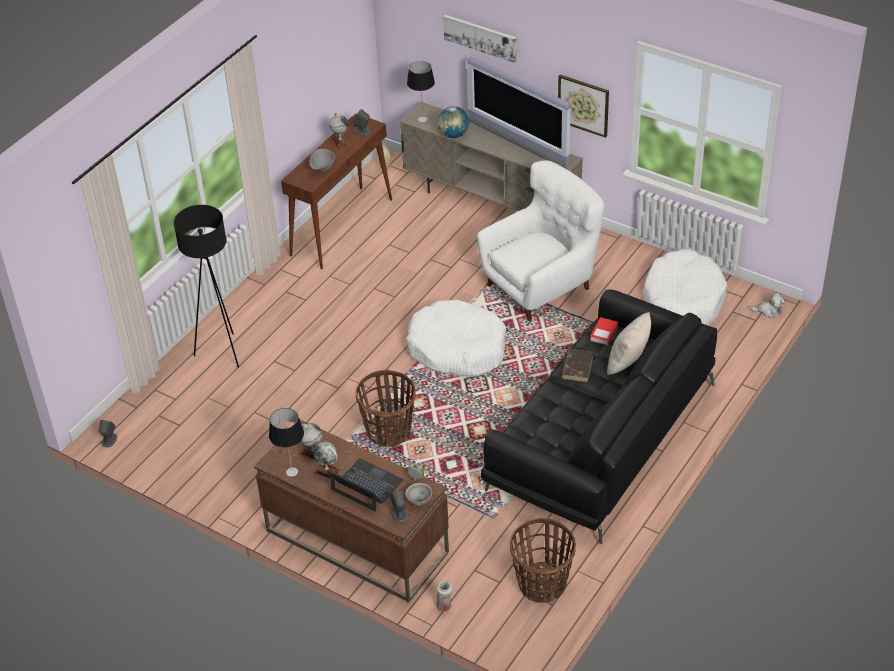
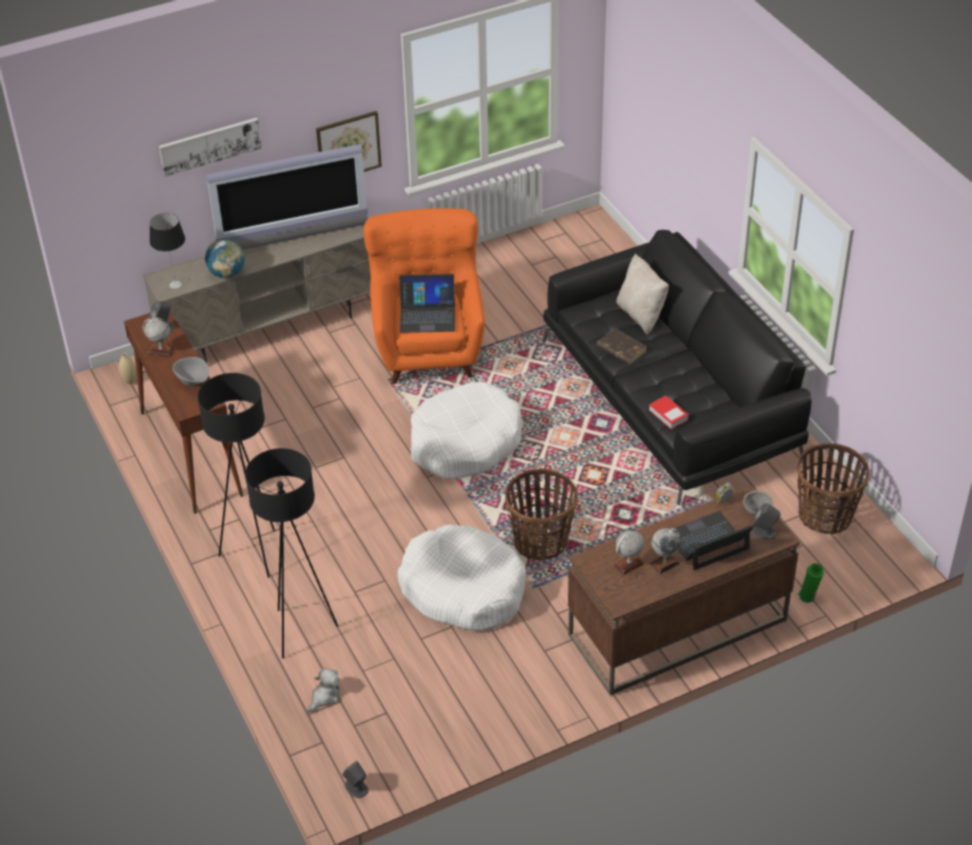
camera: 60 degrees left, 0 degrees up
table lamp [269,408,304,477] -> none
white vase [436,580,452,611] -> green vase [798,563,824,603]
white armchair [477,160,604,321] -> orange armchair [364,208,485,384]
book [590,317,618,346] -> book moved to [649,396,689,429]
white dog bed [643,249,727,325] -> white dog bed moved to [398,525,526,631]
plush toy [750,292,785,318] -> plush toy moved to [306,668,340,712]
none -> black floor lamp [198,373,275,578]
none -> laptop [400,274,455,333]

